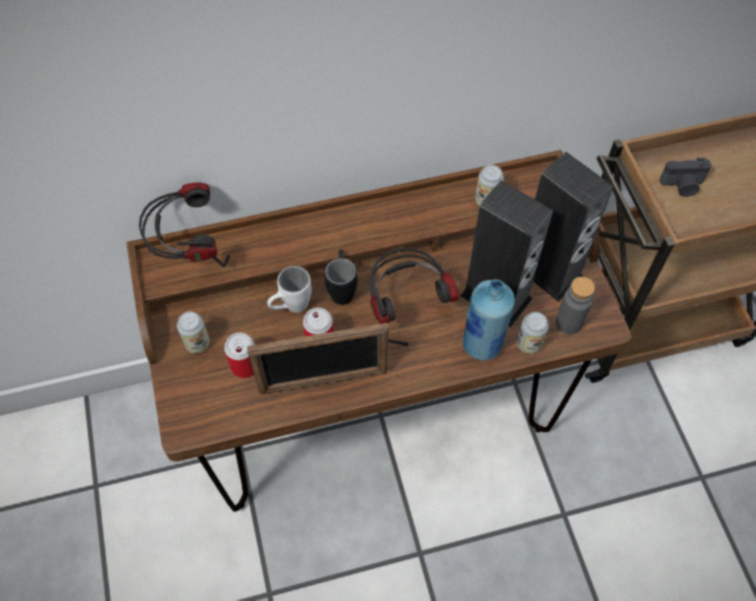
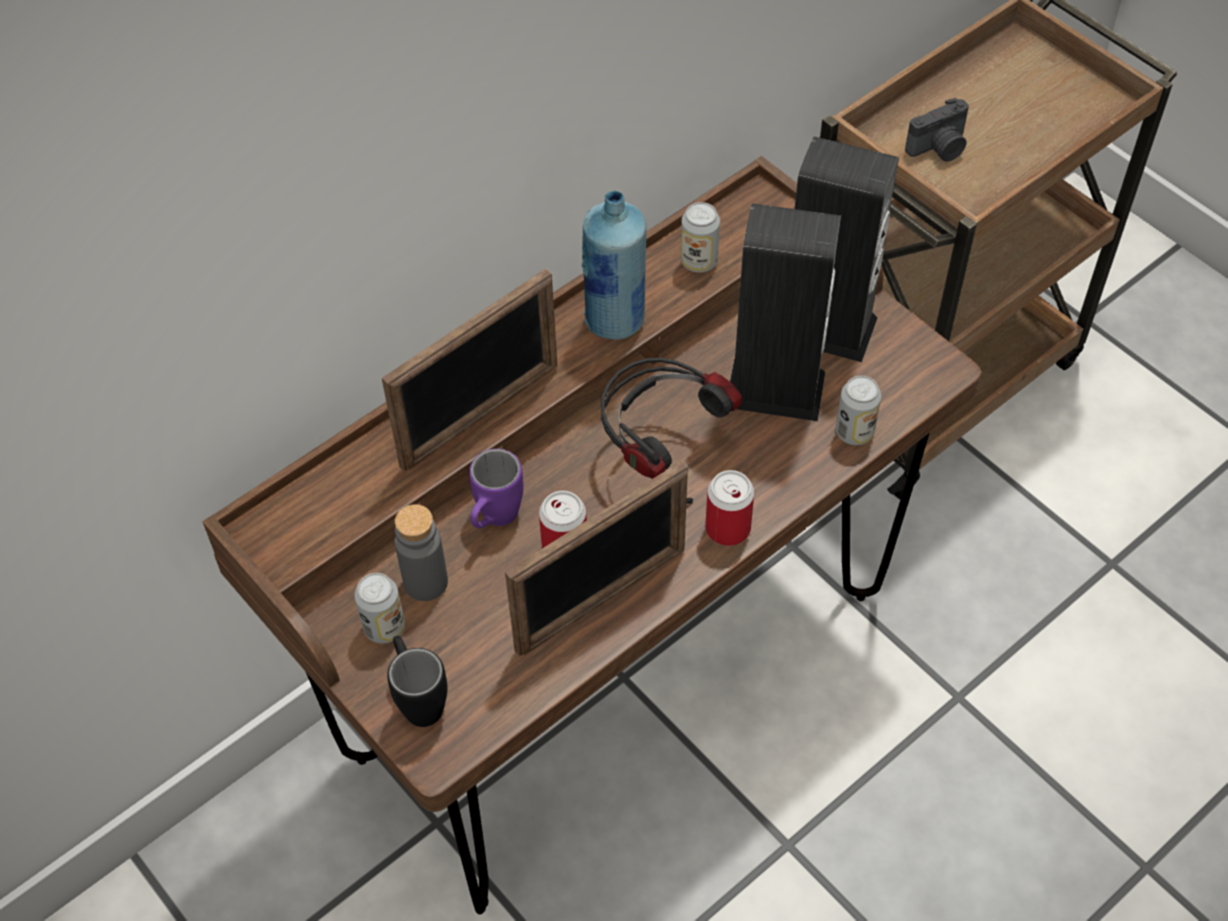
camera: 25 degrees left, 5 degrees down
headphones [139,182,230,267] -> none
can [224,332,255,378] -> can moved to [705,470,754,546]
white mug [267,266,312,313] -> purple mug [469,449,524,528]
black mug [324,249,358,305] -> black mug moved to [387,636,447,727]
blue bottle [462,279,515,361] -> blue bottle moved to [582,190,646,340]
grey bottle [556,277,595,334] -> grey bottle moved to [395,504,448,601]
none -> picture frame [382,269,557,472]

